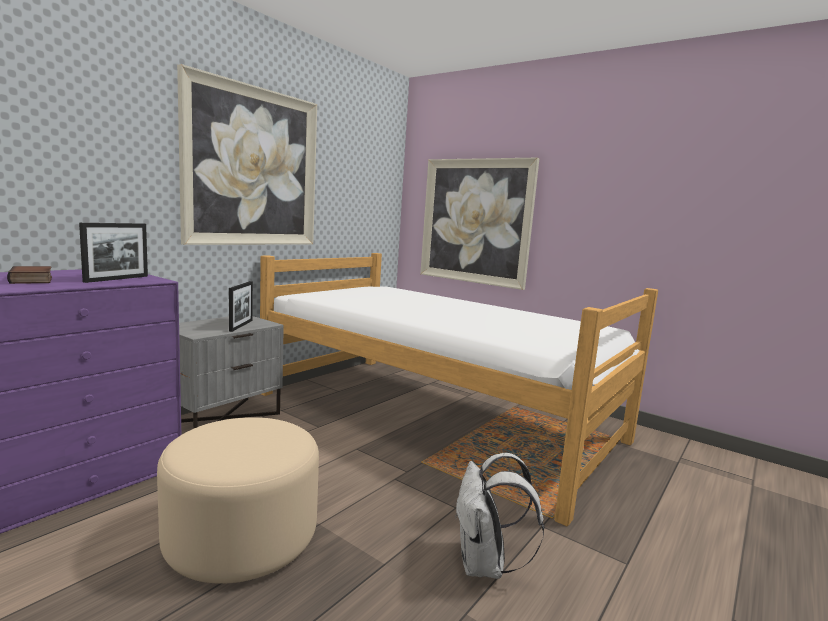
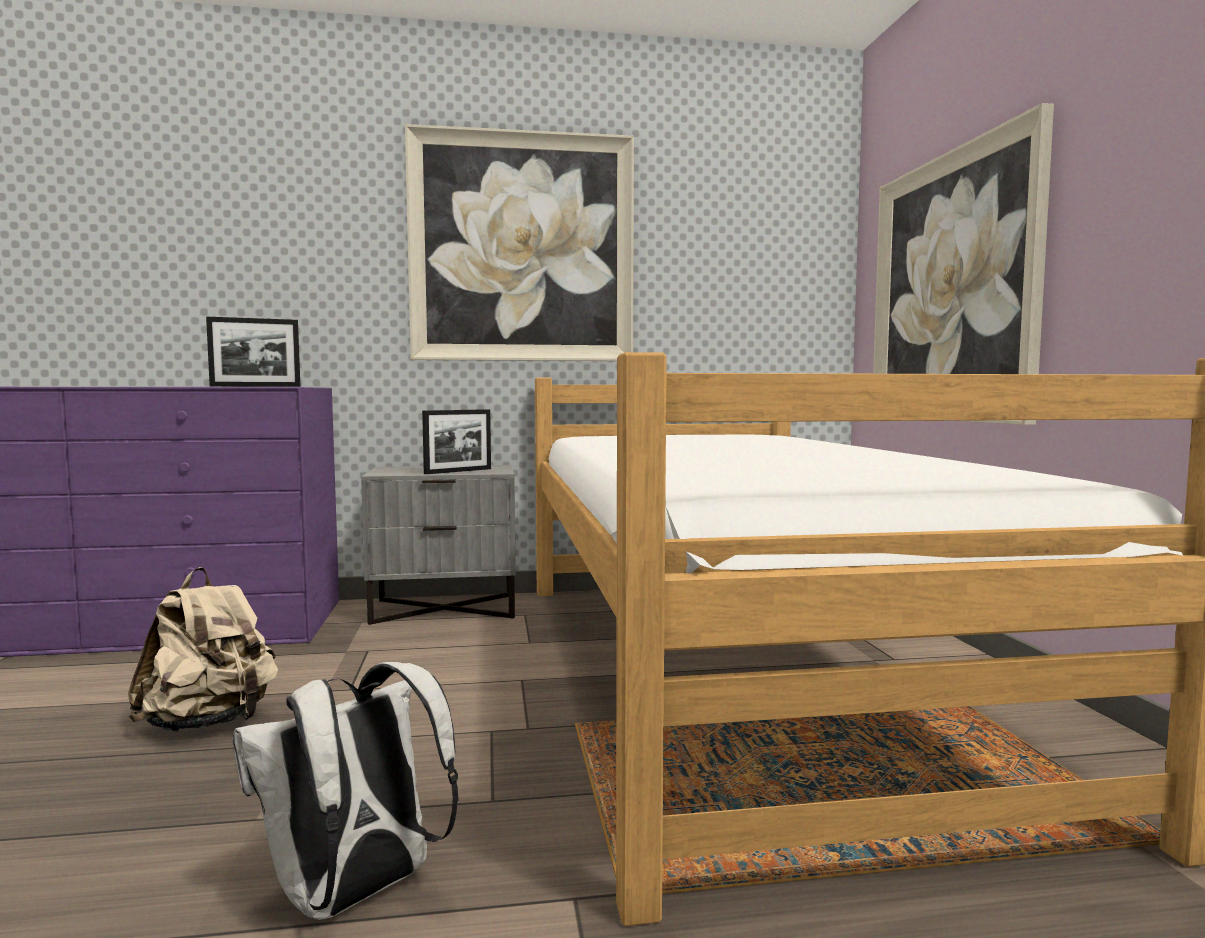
camera: 45 degrees right, 5 degrees down
book [7,266,52,284] -> none
beige ottoman [157,417,319,584] -> beige backpack [128,567,278,732]

